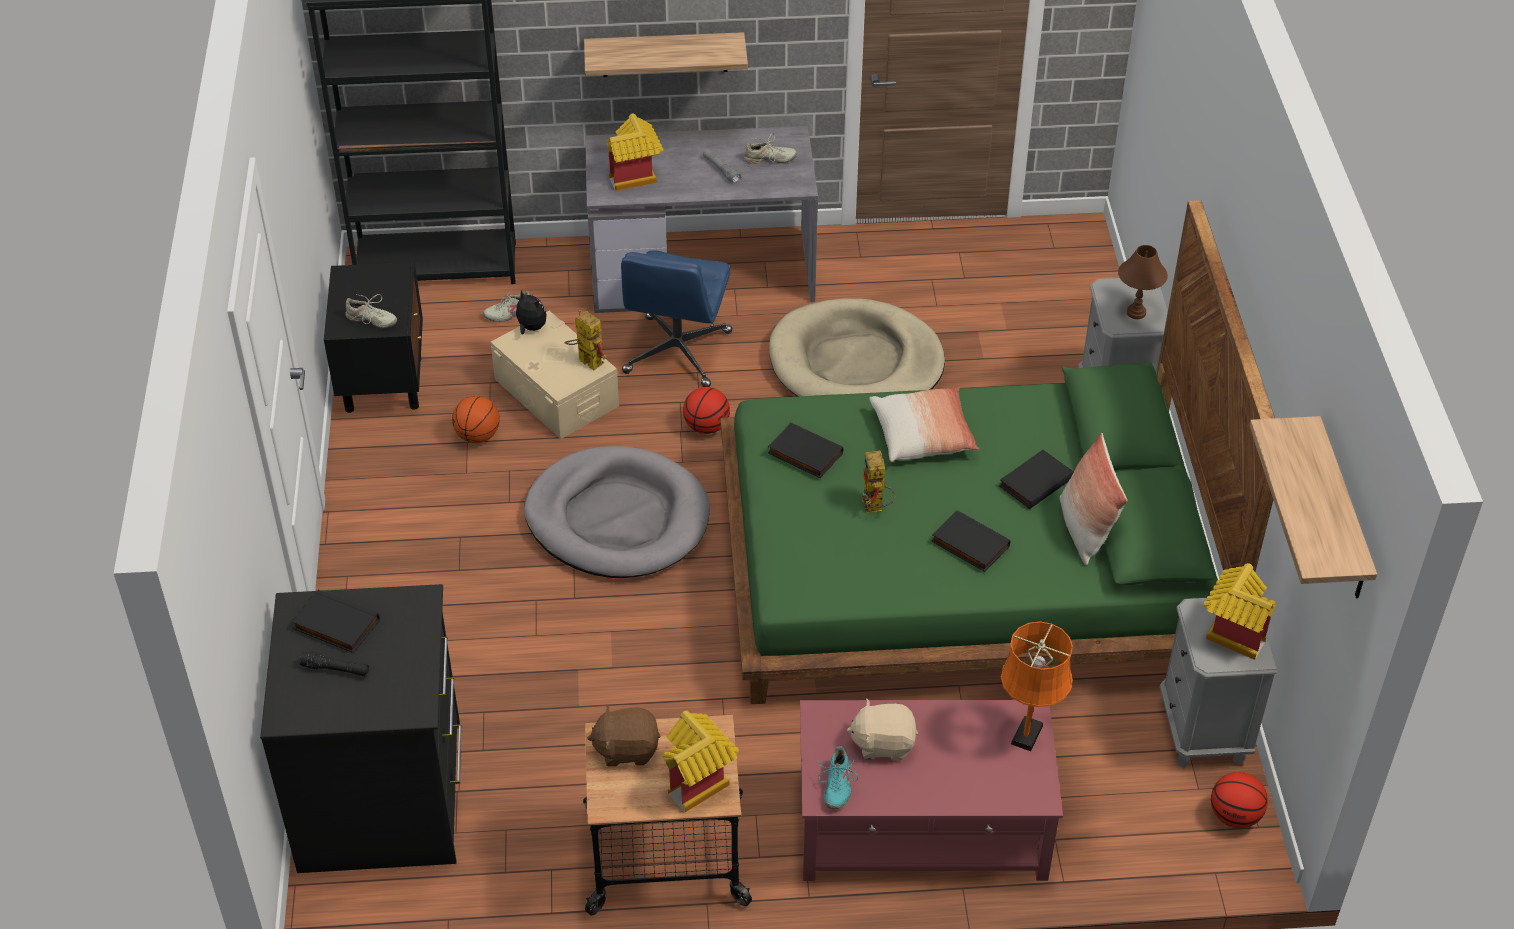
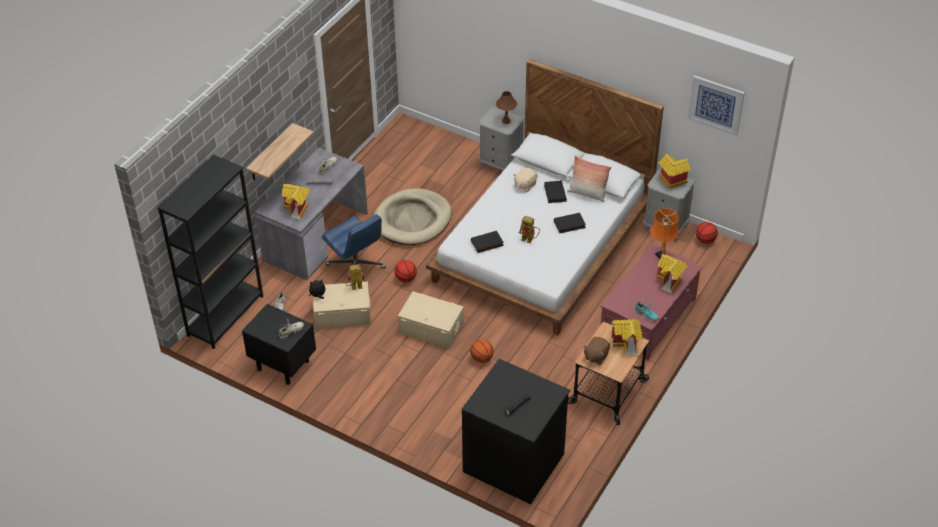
camera: 55 degrees left, 0 degrees up
black book [292,590,380,653] -> none
basketball [452,396,500,443] -> basketball moved to [470,339,494,363]
grey dog bed [524,446,710,578] -> beige storage box [398,291,464,349]
green bed [721,200,1275,704] -> white bed [426,59,664,335]
beige plush toy [847,699,918,761] -> beige plush toy moved to [513,167,538,192]
pillow [869,387,979,462] -> none
shelf [1249,416,1377,598] -> picture [687,75,745,136]
none -> toy house [657,254,687,293]

